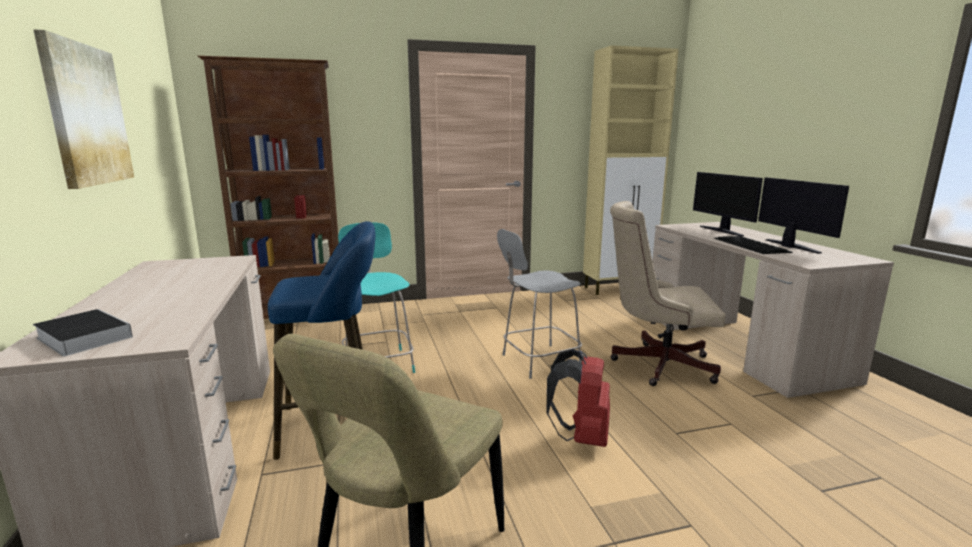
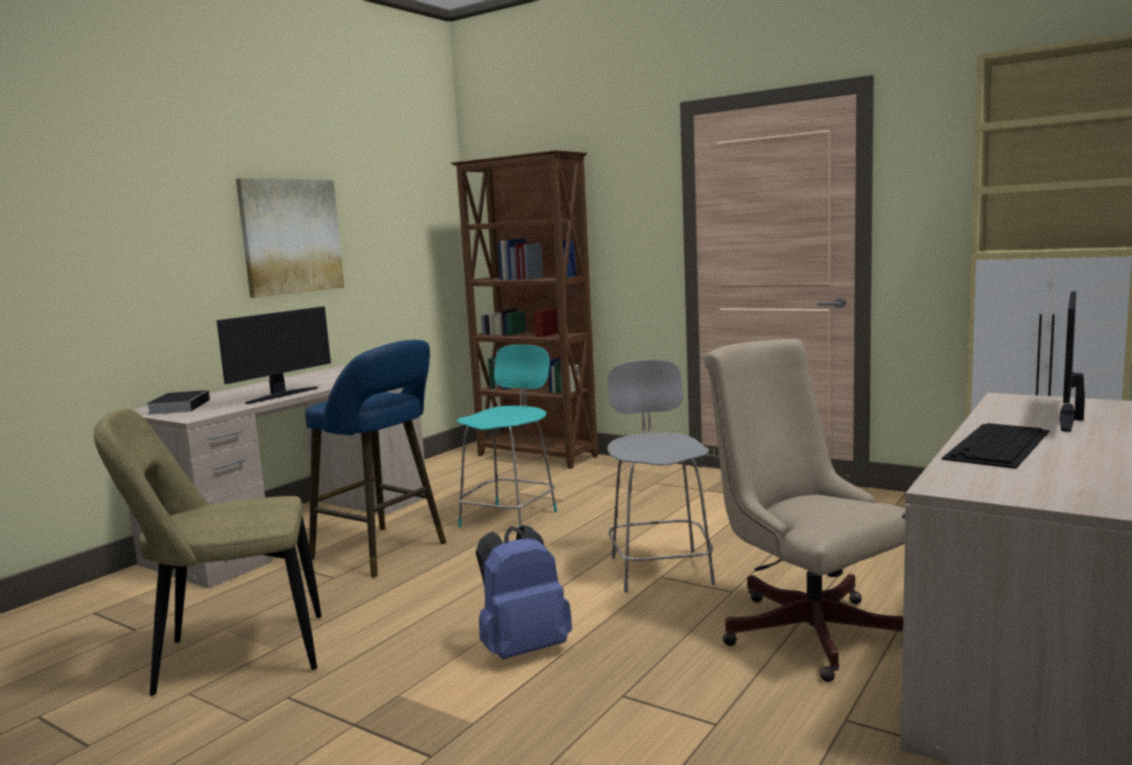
camera: 50 degrees right, 5 degrees down
grey chair [497,229,582,379] -> grey chair turned 60 degrees clockwise [607,360,715,593]
red backpack [547,349,610,447] -> blue backpack [476,525,572,659]
monitor [758,177,849,254] -> monitor moved to [217,306,331,404]

